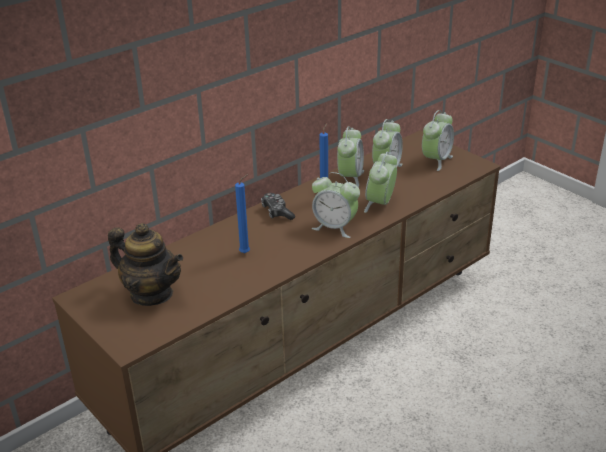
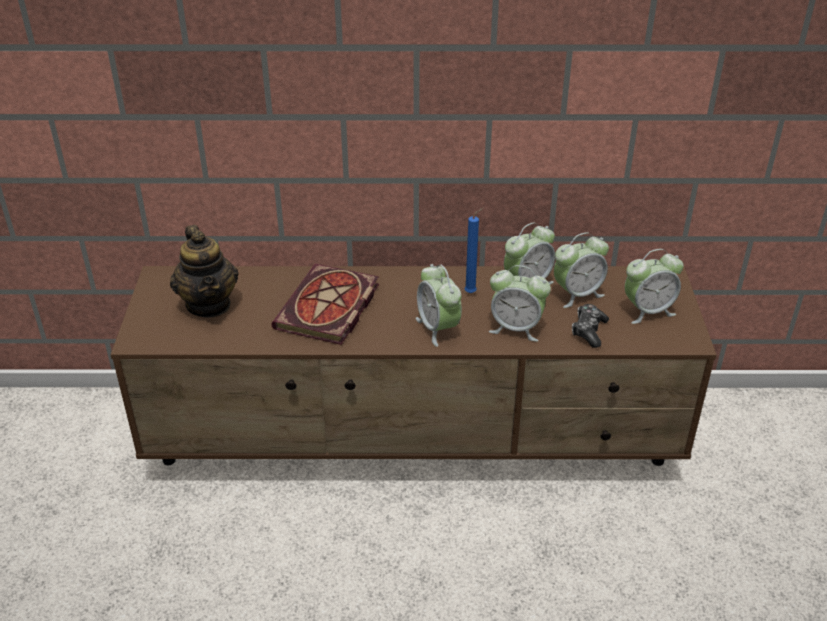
camera: 40 degrees right, 5 degrees up
blue candle [235,174,250,253] -> book [271,264,379,345]
game controller [261,193,295,220] -> game controller moved to [572,304,609,348]
alarm clock [364,152,397,213] -> alarm clock turned 135 degrees counterclockwise [489,265,551,342]

